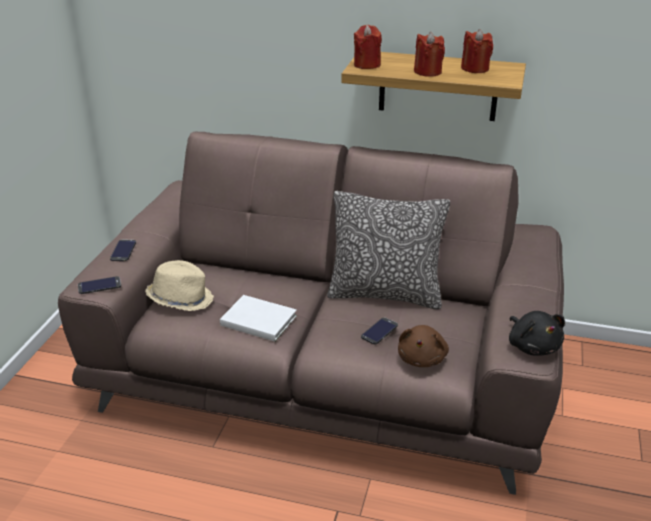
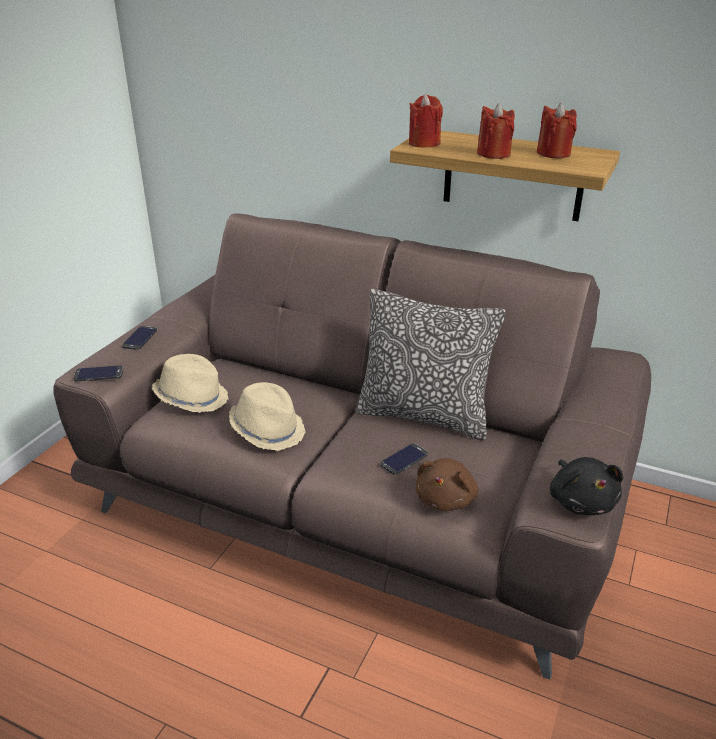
camera: 10 degrees right, 0 degrees up
white book [220,295,297,342] -> beige hat [229,382,306,451]

